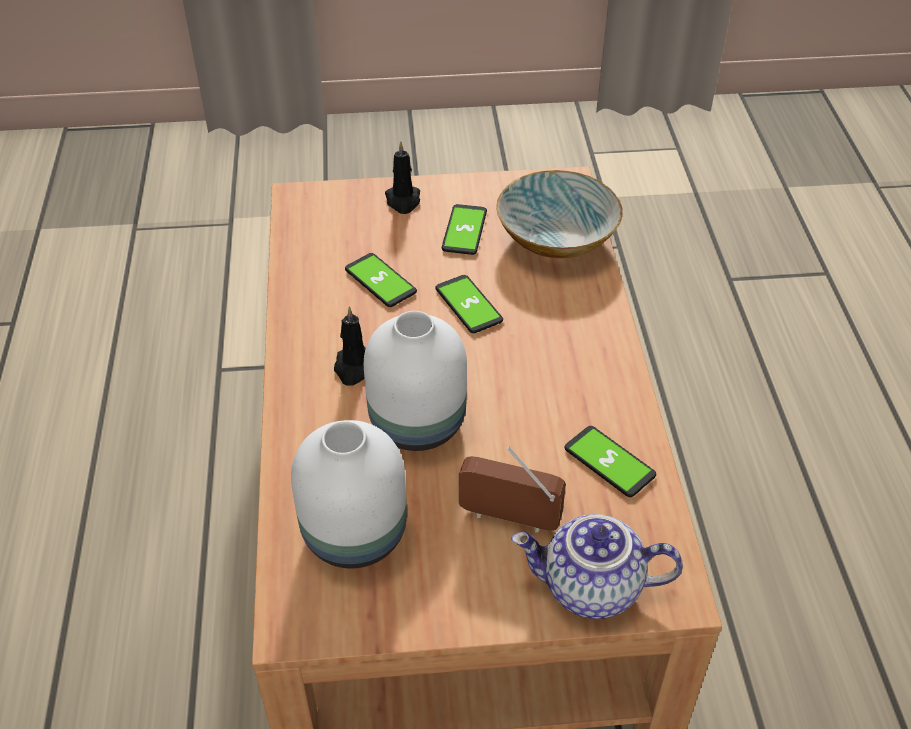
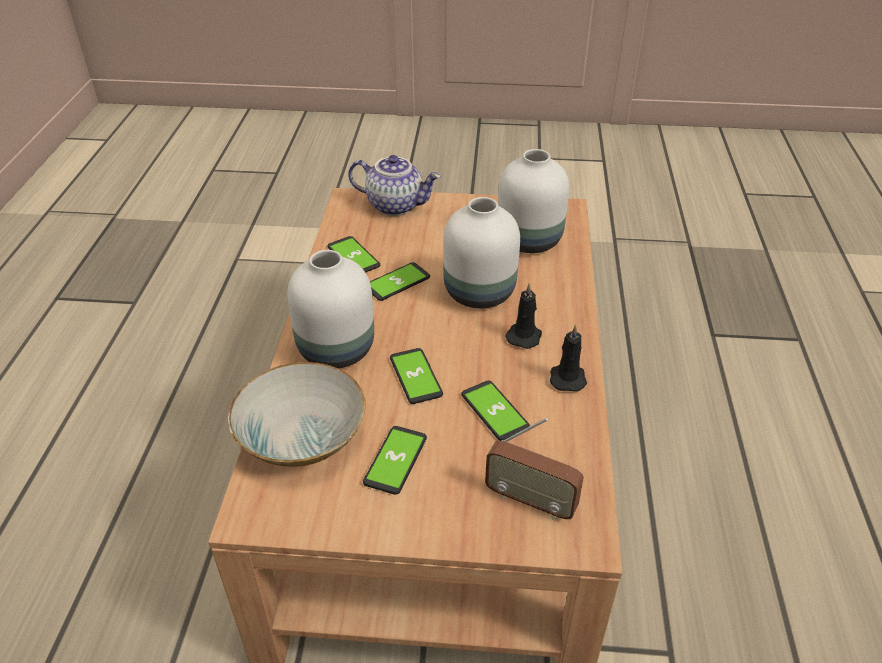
camera: 170 degrees left, 5 degrees down
black candle [385,141,420,214] -> black candle moved to [550,324,587,392]
radio [458,447,566,533] -> radio moved to [485,418,584,520]
none -> white vase [287,250,374,368]
none -> phone [370,262,430,301]

